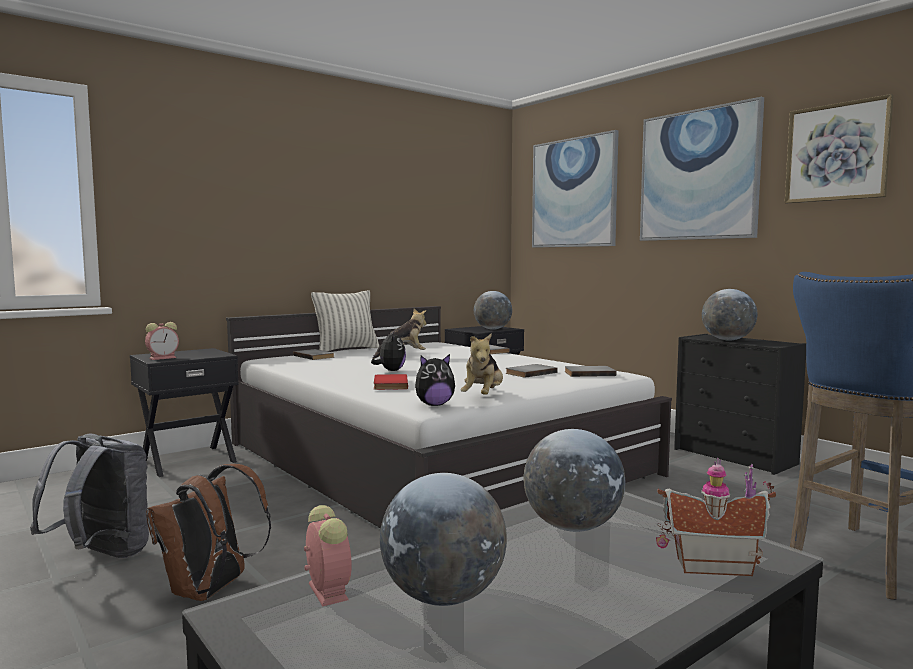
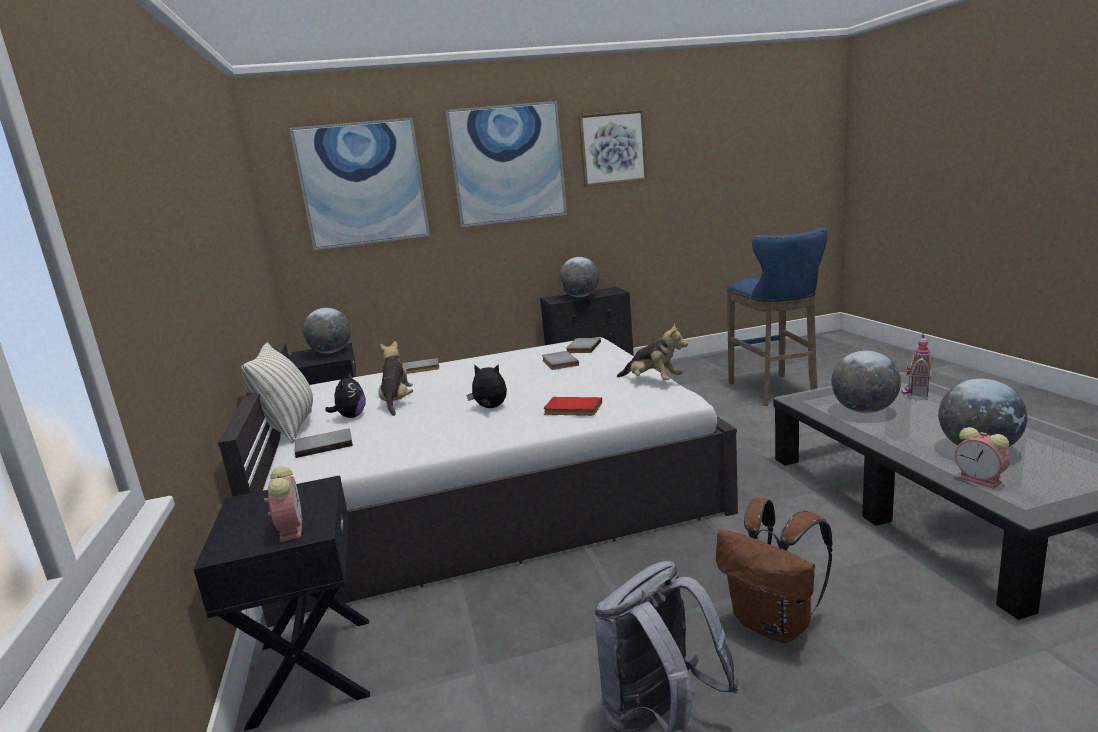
camera: 65 degrees left, 10 degrees up
alarm clock [304,505,352,606] -> alarm clock turned 120 degrees counterclockwise [955,427,1010,489]
plush toy [415,354,455,406] -> plush toy moved to [325,372,365,418]

